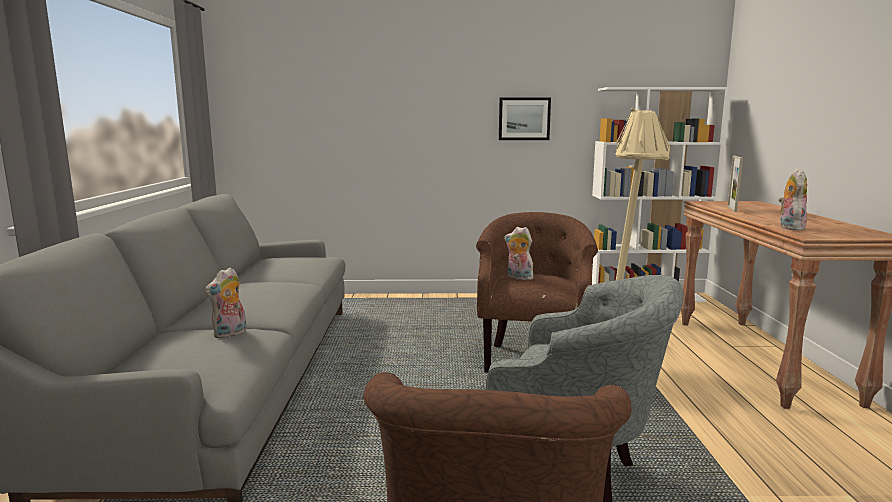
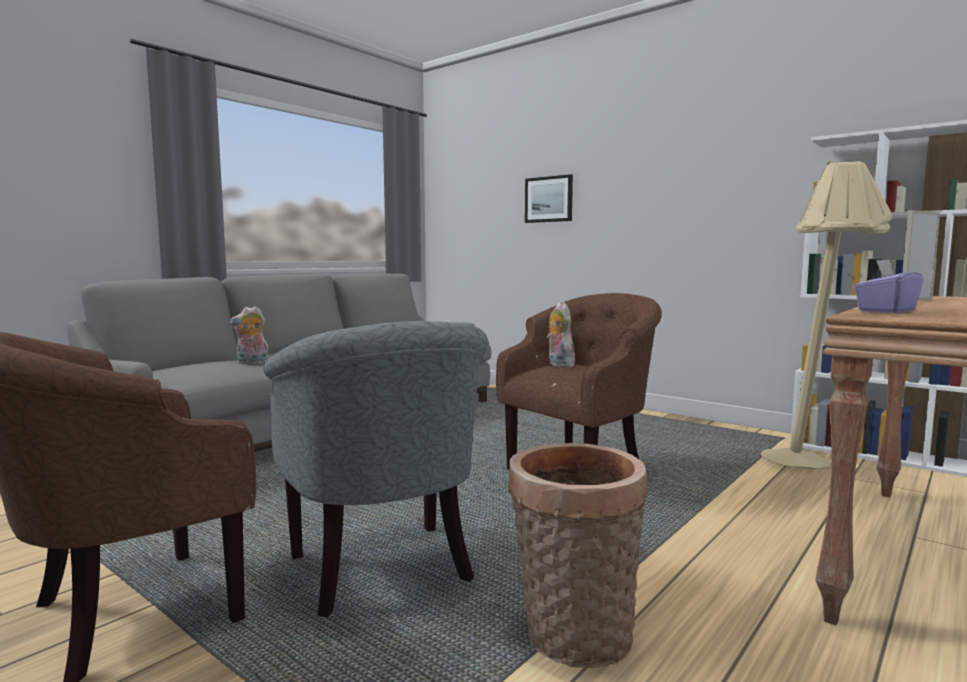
camera: 40 degrees right, 5 degrees down
picture [499,98,551,140] -> picture moved to [525,174,573,223]
plush toy [778,169,807,231] -> purple tissue box [854,260,923,313]
none -> basket [508,443,648,668]

